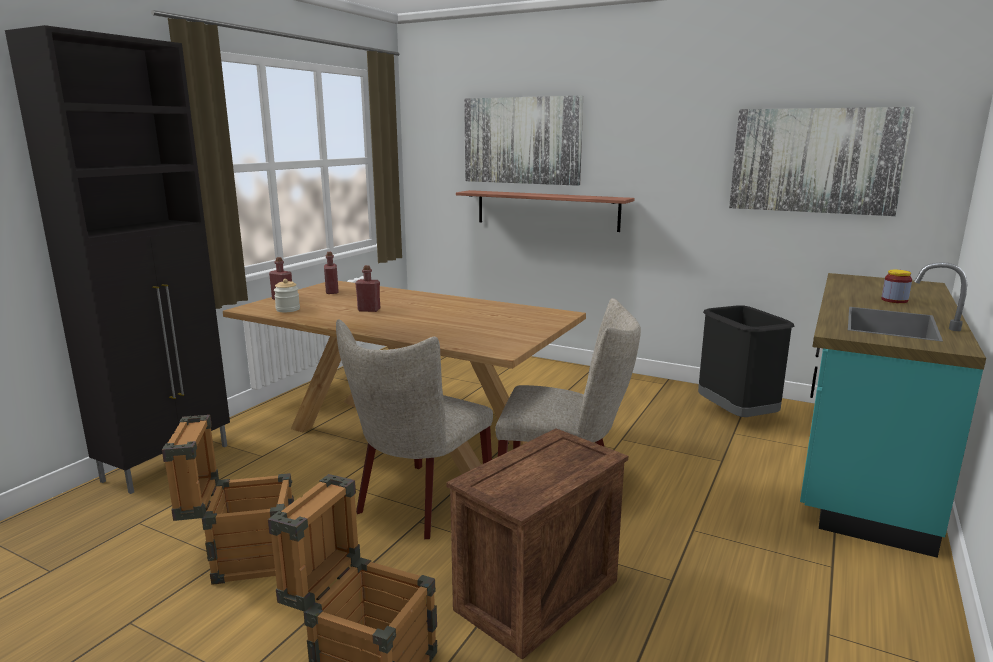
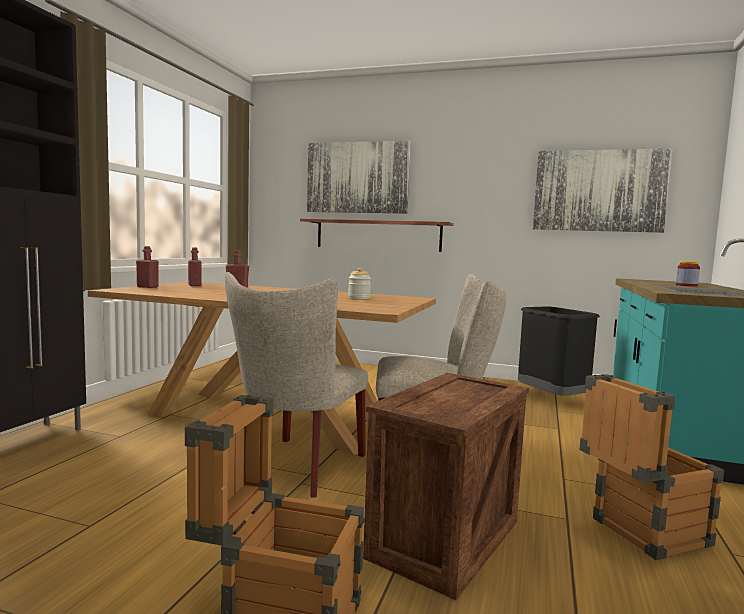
camera: 10 degrees left, 10 degrees down
crate [162,415,294,585] -> crate moved to [580,374,724,560]
jar [274,279,300,312] -> jar moved to [348,268,371,299]

